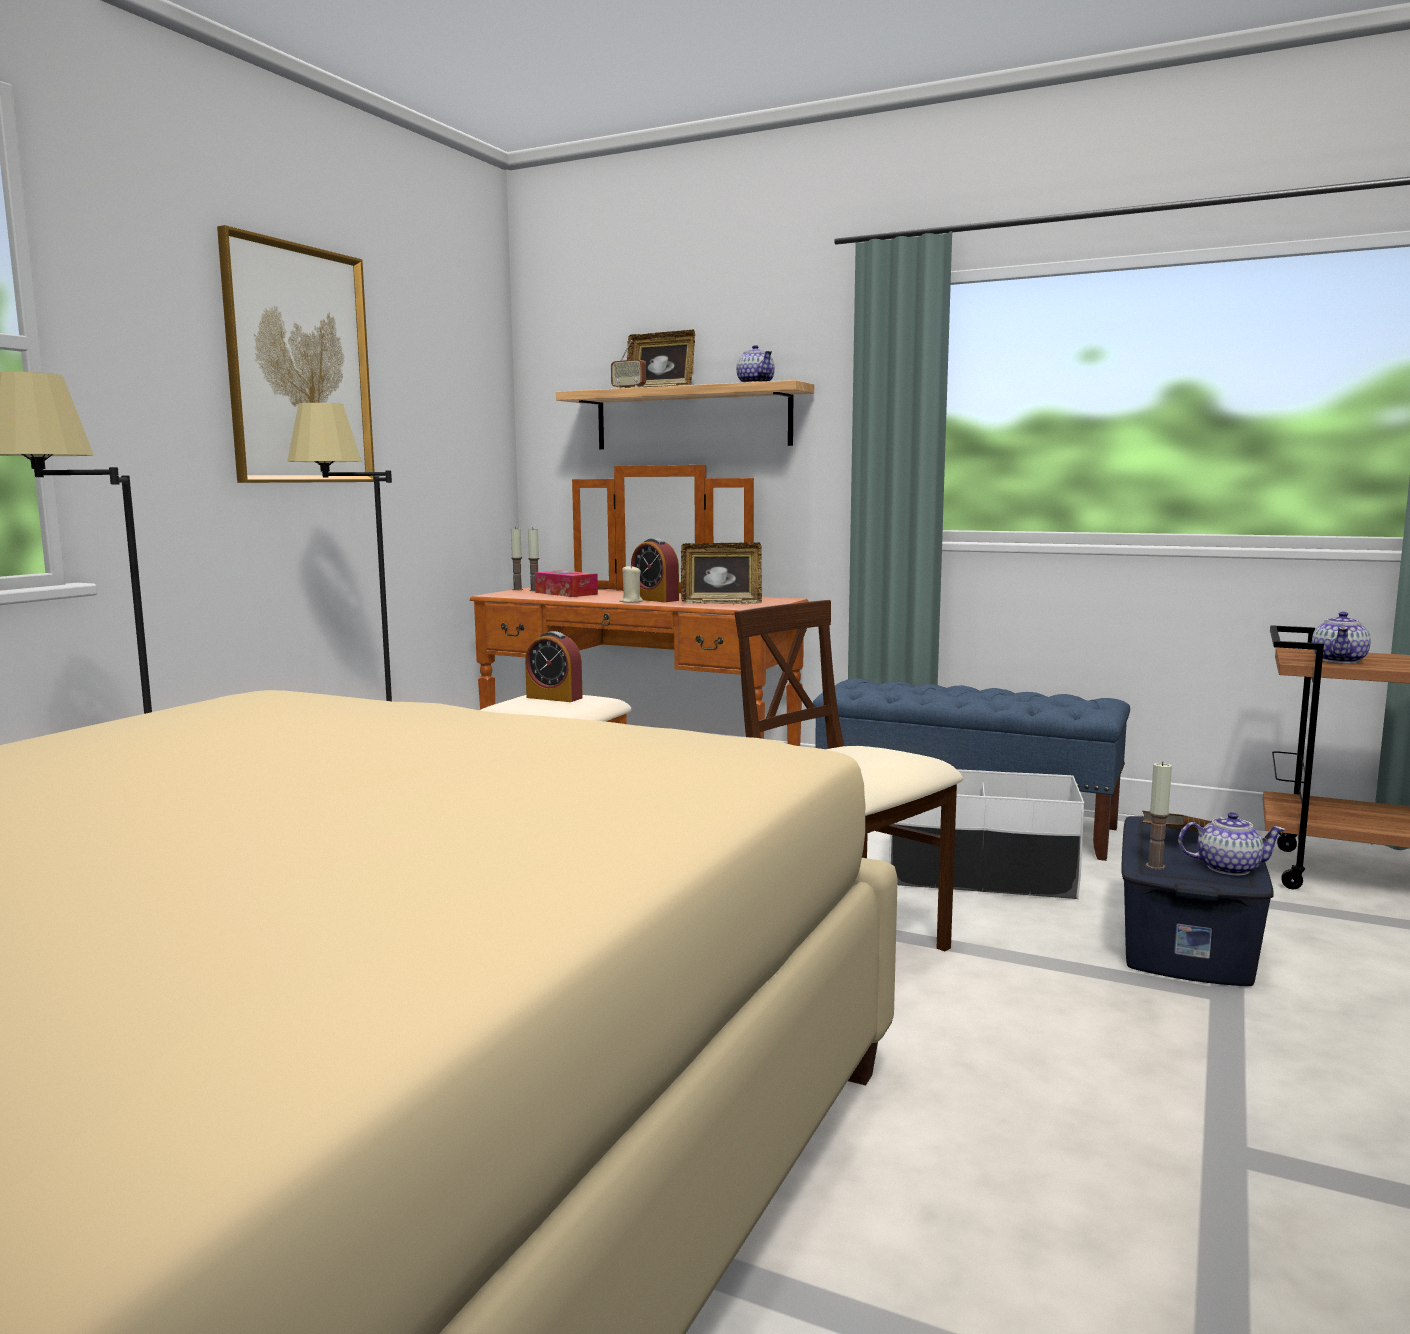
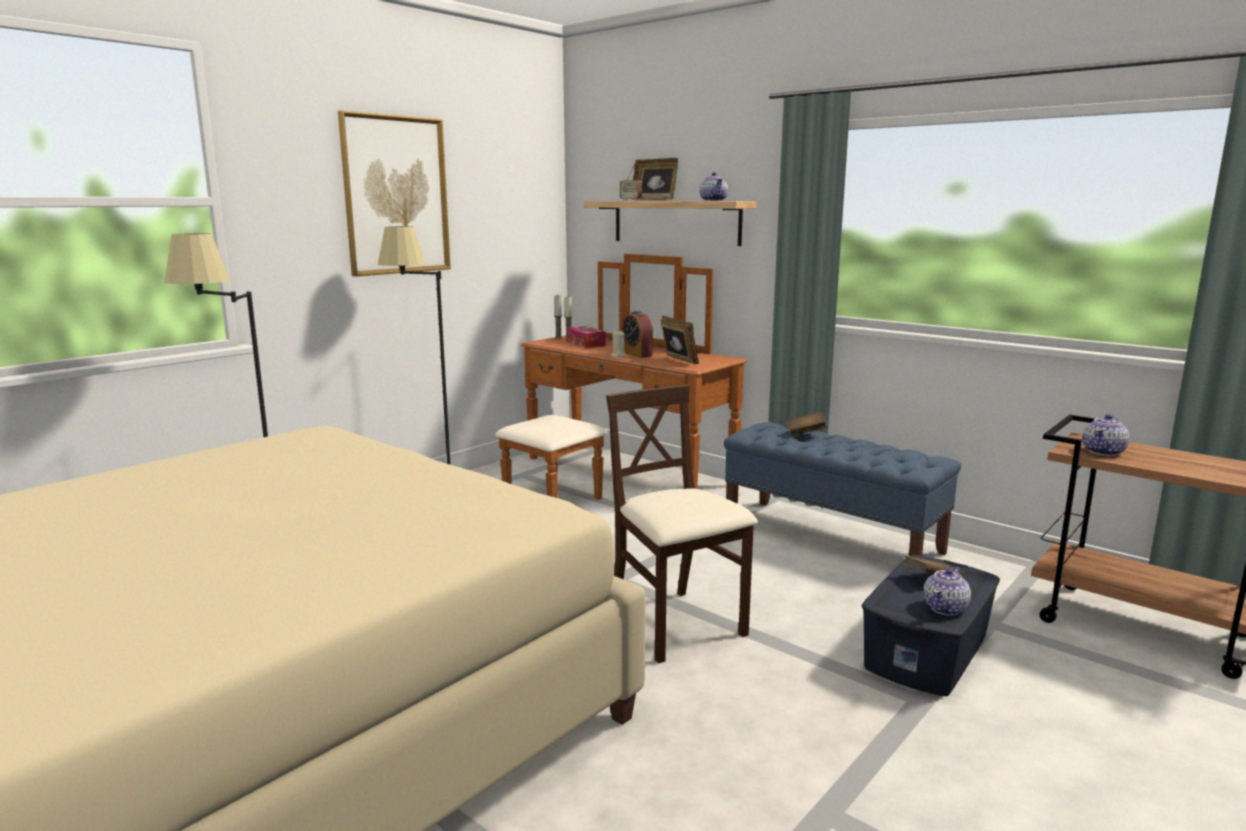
camera: 15 degrees right, 5 degrees up
alarm clock [525,631,583,702] -> none
picture frame [681,542,762,604] -> picture frame turned 135 degrees counterclockwise [661,316,699,364]
white storage box [889,769,1084,899] -> none
candle [1146,761,1172,870] -> none
teapot [1178,812,1286,876] -> teapot turned 105 degrees clockwise [923,567,971,616]
none -> brown book [787,412,827,436]

